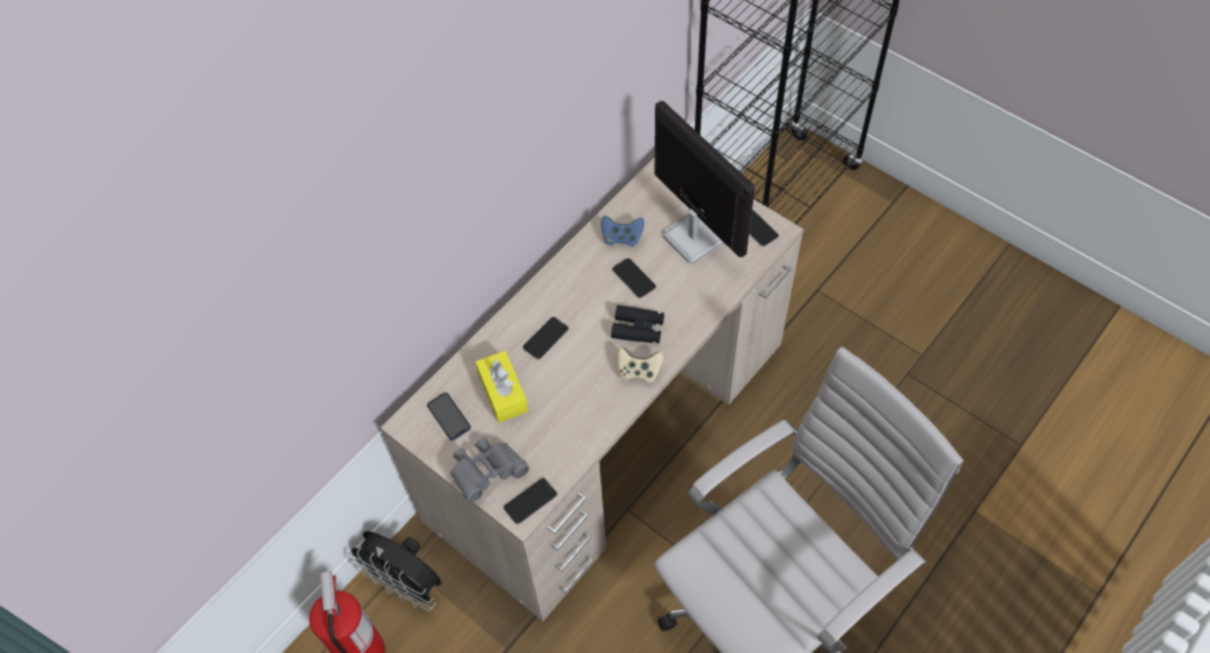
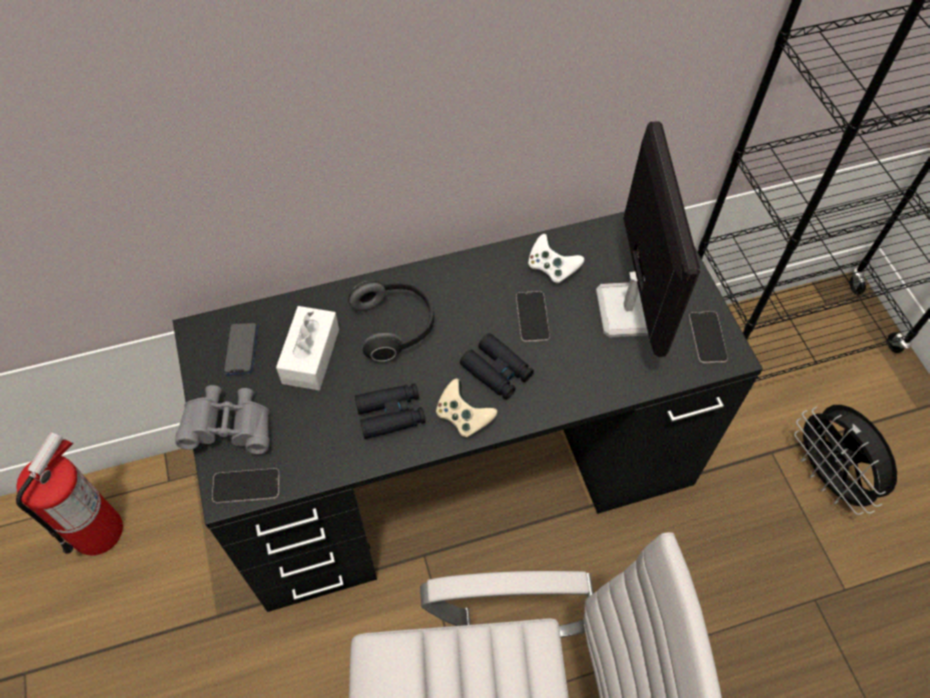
camera: 30 degrees right, 0 degrees up
black fan [343,531,442,611] -> black fan moved to [794,405,897,515]
beige desk [380,157,804,621] -> black desk [173,211,763,612]
yellow tissue box [475,351,529,423] -> white tissue box [276,306,339,390]
phone [523,317,569,360] -> headphones [348,281,434,361]
blue game controller [601,216,644,247] -> white game controller [528,234,584,283]
none -> black binoculars [355,384,425,439]

